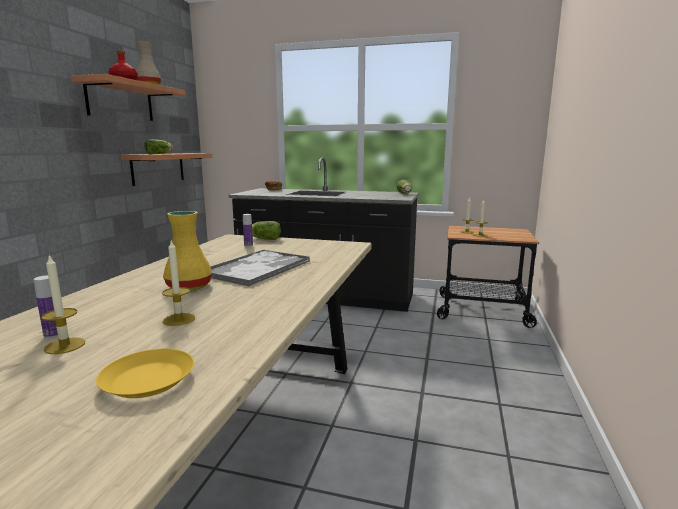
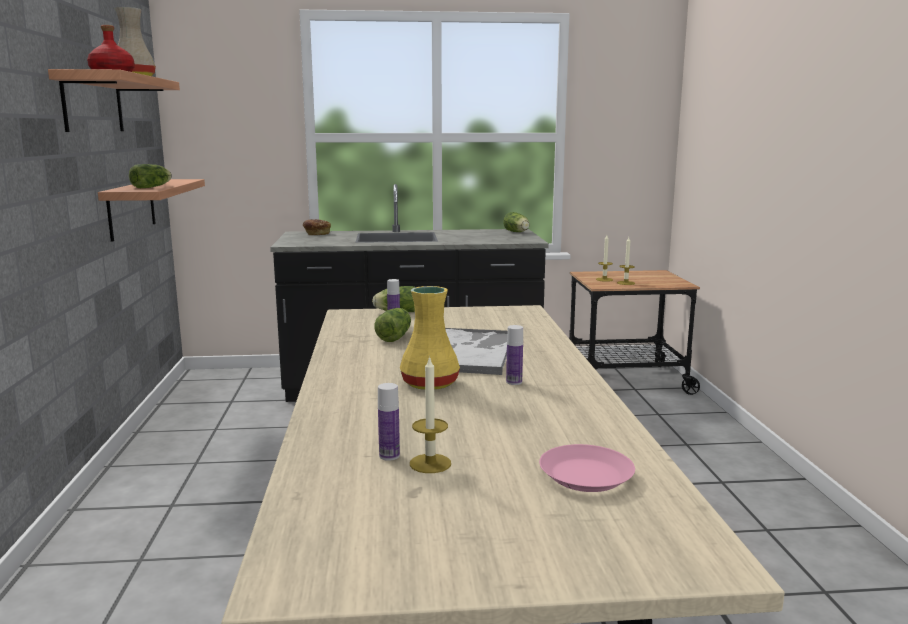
camera: 20 degrees left, 0 degrees up
yellow plate [96,349,194,398] -> pink plate [539,444,635,492]
candle [162,241,195,326] -> none
none -> lettuce [374,308,411,342]
none -> bottle [506,325,523,385]

